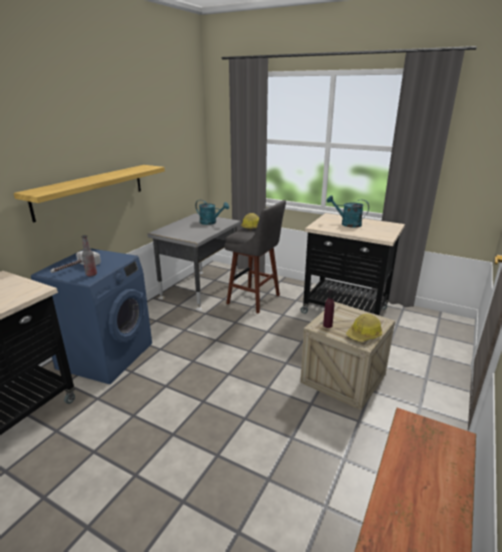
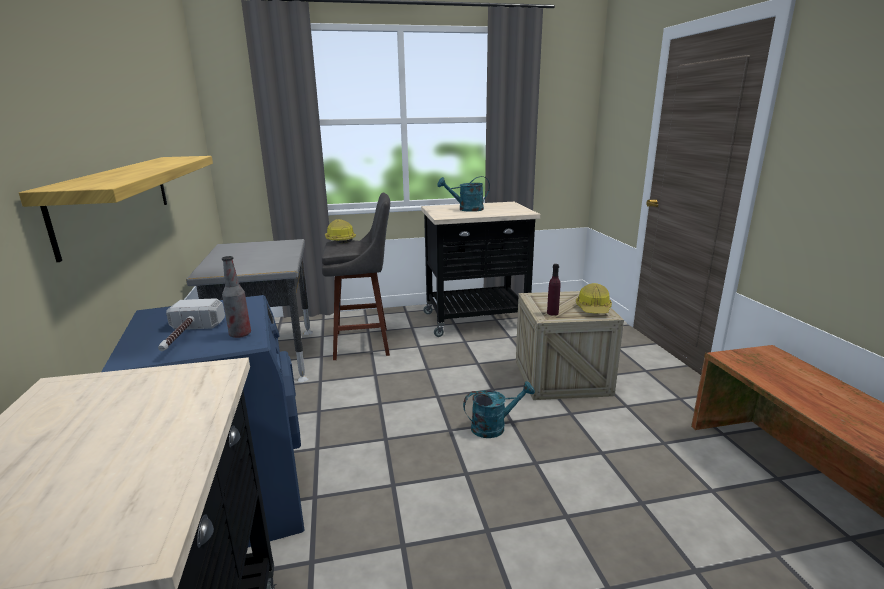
camera: 40 degrees left, 5 degrees down
turquoise watering can [195,200,229,225] -> turquoise watering can moved to [463,382,535,438]

